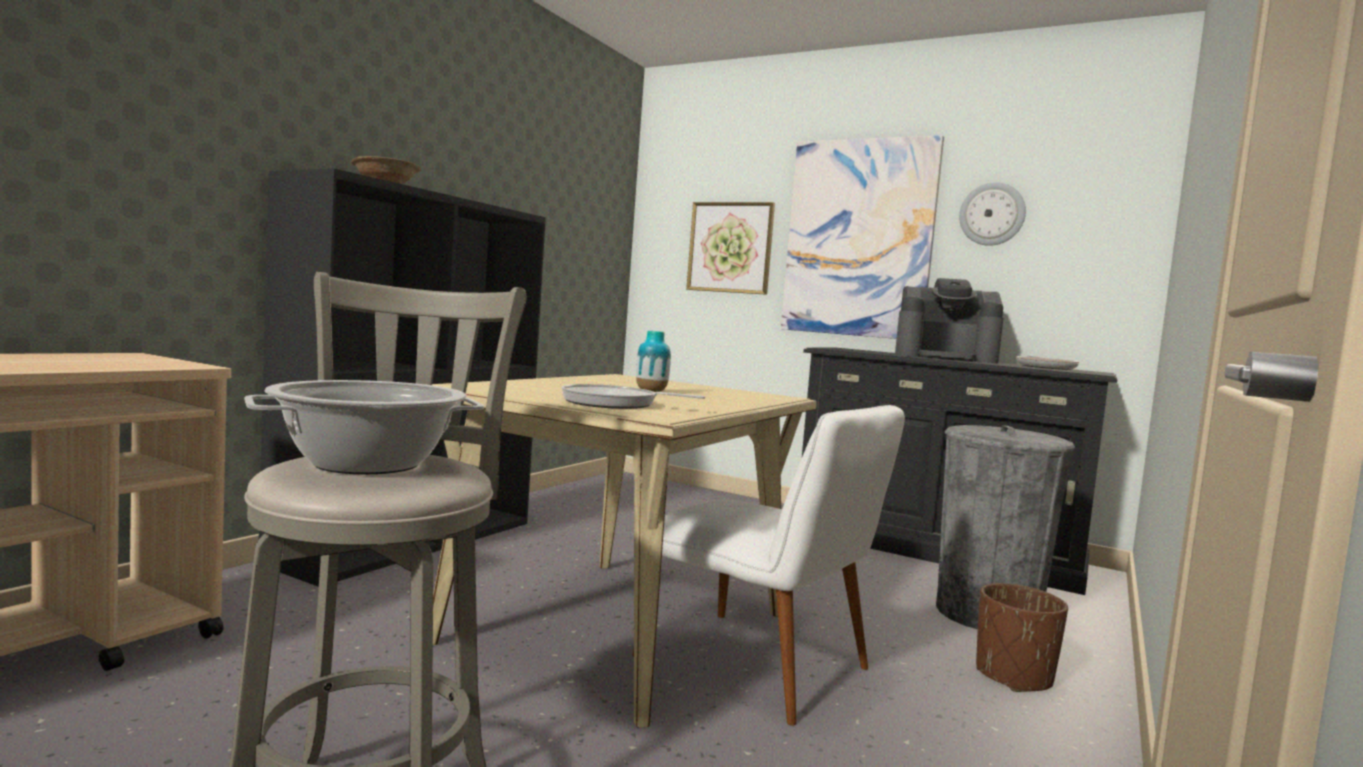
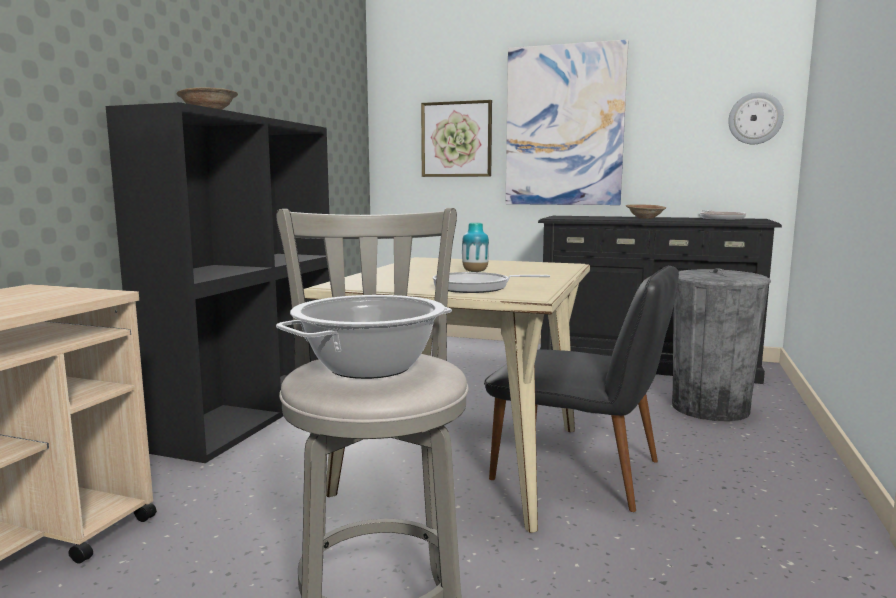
camera: 10 degrees left, 5 degrees up
white chair [632,405,905,726] -> black chair [484,265,679,512]
coffee machine [895,278,1003,364] -> brown bowl [626,204,666,219]
wall clock [959,182,1026,246] -> wall clock moved to [728,92,784,144]
brown planter [976,583,1068,692] -> none

